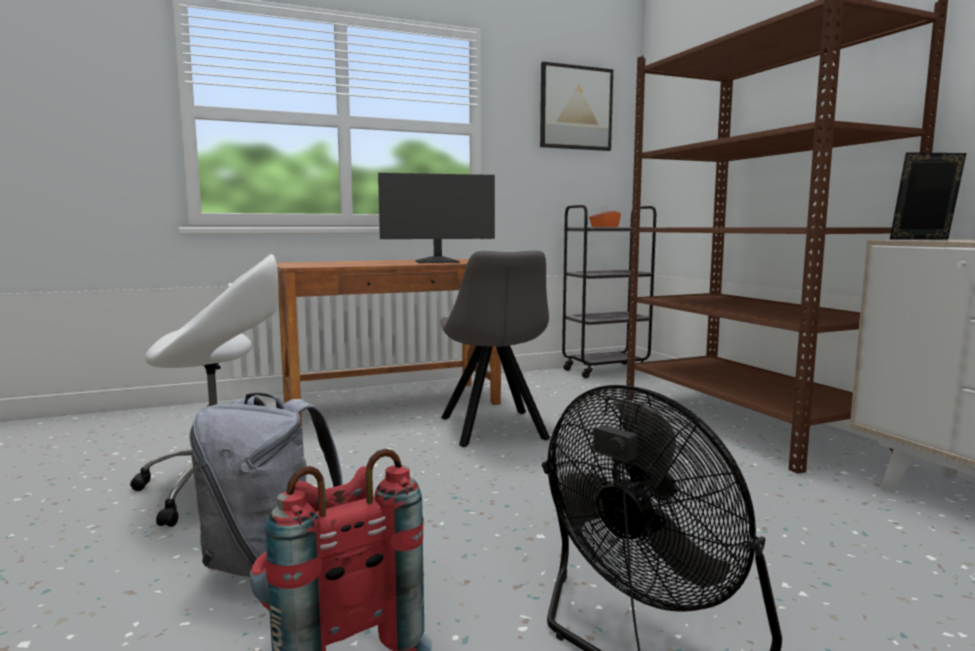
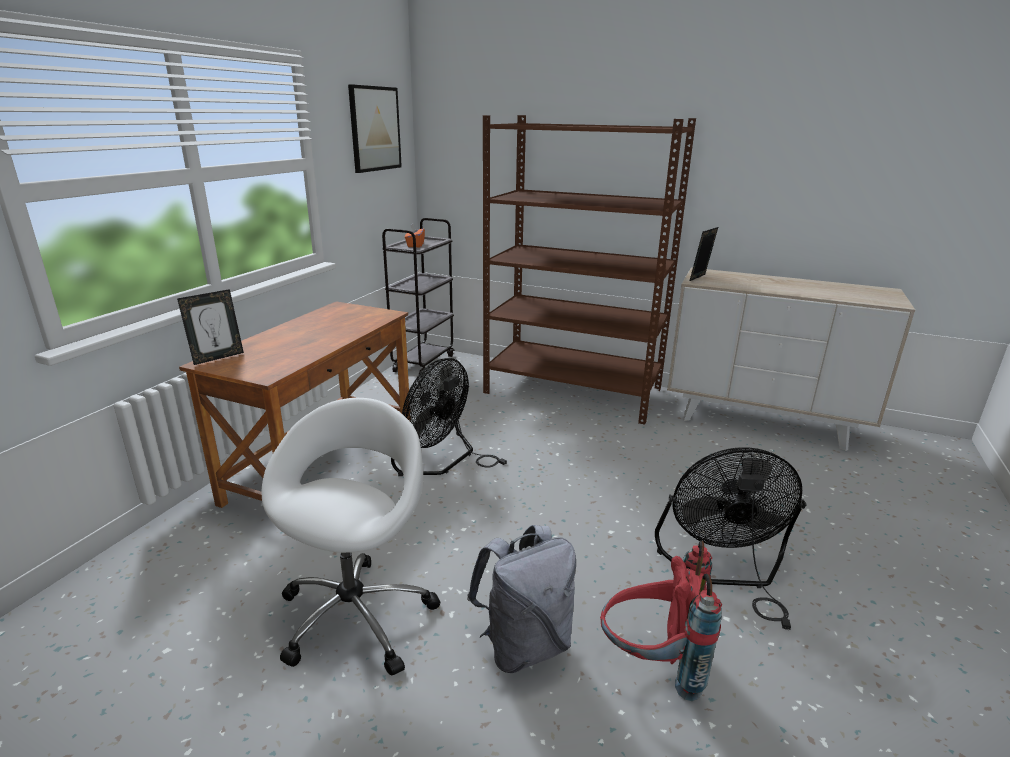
camera: 45 degrees left, 15 degrees up
monitor [378,173,495,263] -> none
grey chair [441,250,550,447] -> black fan [391,358,507,476]
none -> picture frame [177,289,244,365]

